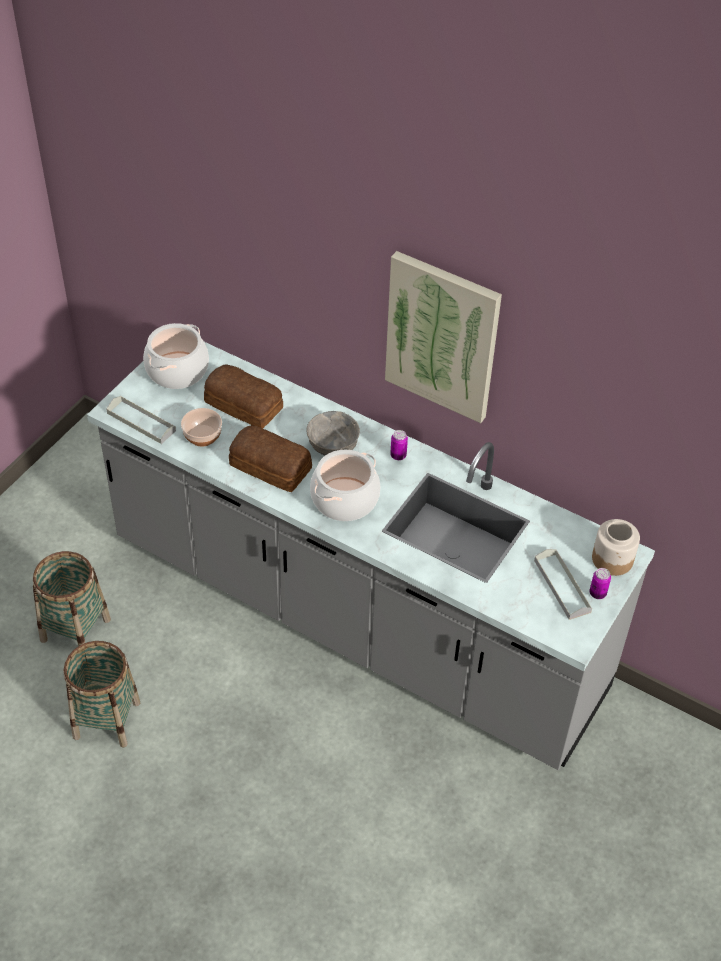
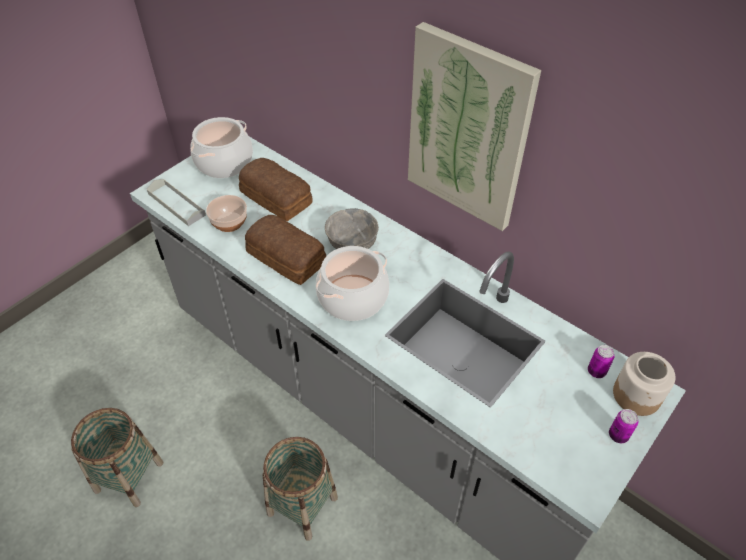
camera: 10 degrees right, 0 degrees up
basket [33,551,111,646] -> basket moved to [262,437,338,541]
can [390,430,408,460] -> can moved to [588,345,614,378]
grey tray [534,549,592,620] -> none

